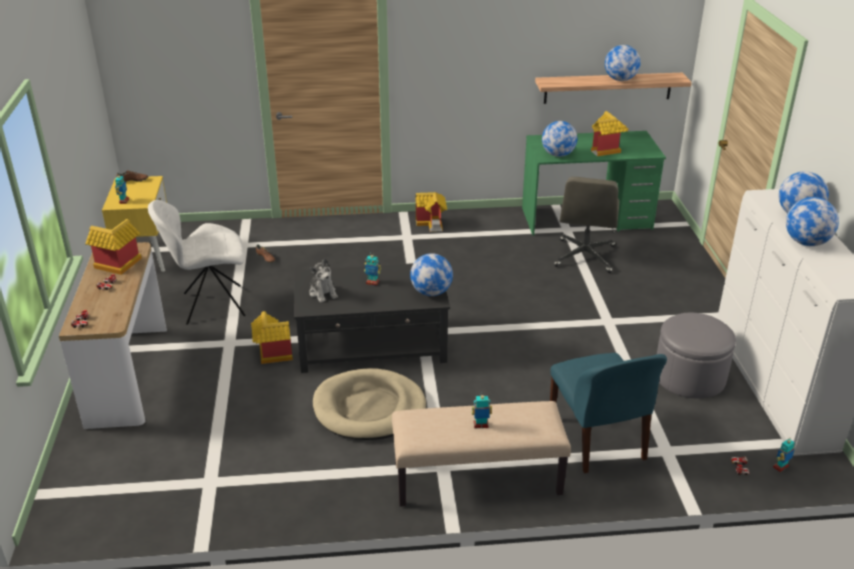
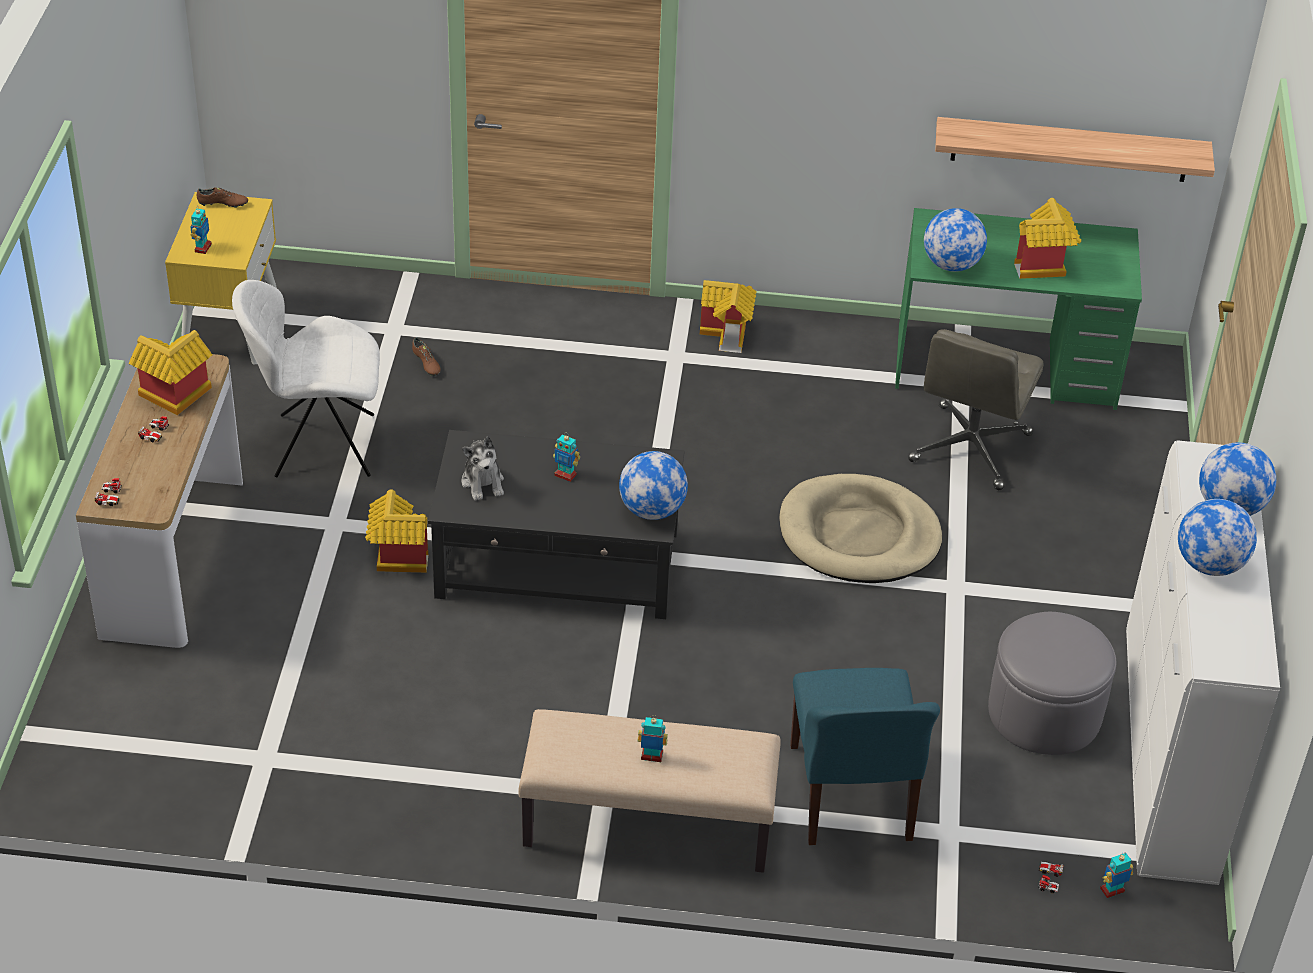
camera: 10 degrees right, 10 degrees up
beige dog bed [313,368,426,440] -> beige dog bed moved to [779,474,942,583]
globe [605,45,641,81] -> none

